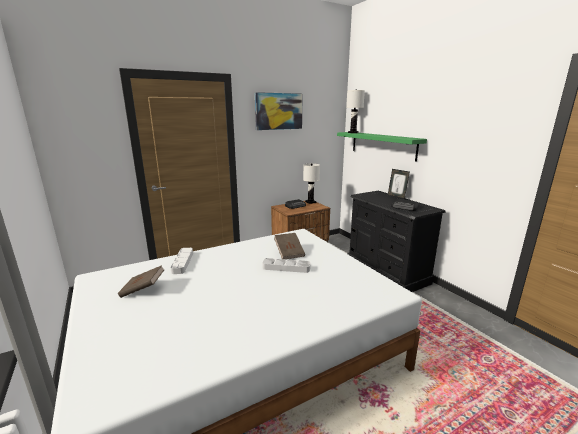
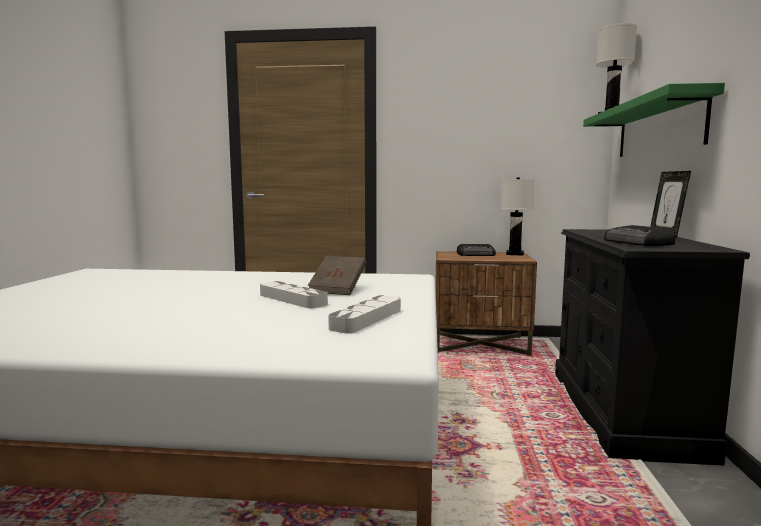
camera: 35 degrees right, 10 degrees down
brown book [118,265,164,298] -> none
grey tray [170,248,193,274] -> grey tray moved to [328,295,401,333]
picture [255,92,303,130] -> none

